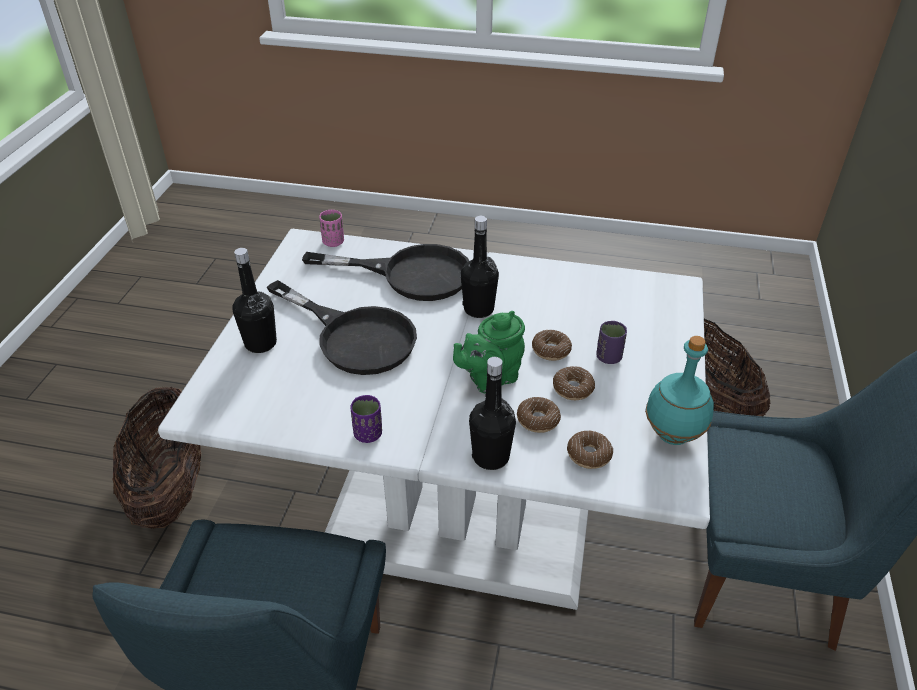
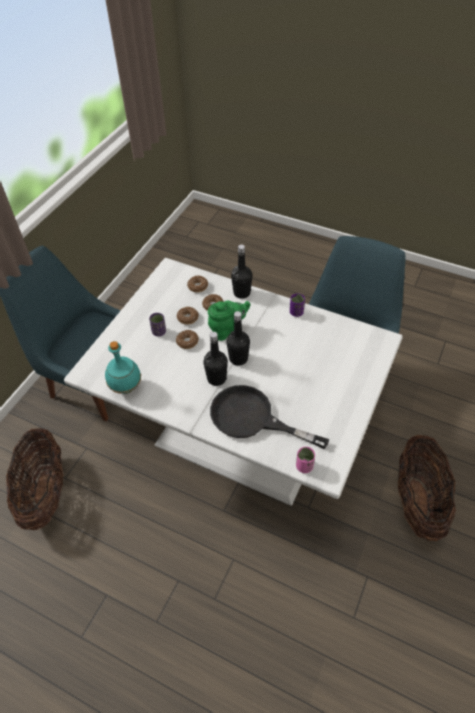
camera: 165 degrees left, 10 degrees up
black bottle [232,248,277,353] -> black bottle moved to [226,311,250,366]
black frying pan [267,280,417,375] -> none
turquoise bottle [645,336,714,445] -> turquoise bottle moved to [105,341,141,394]

